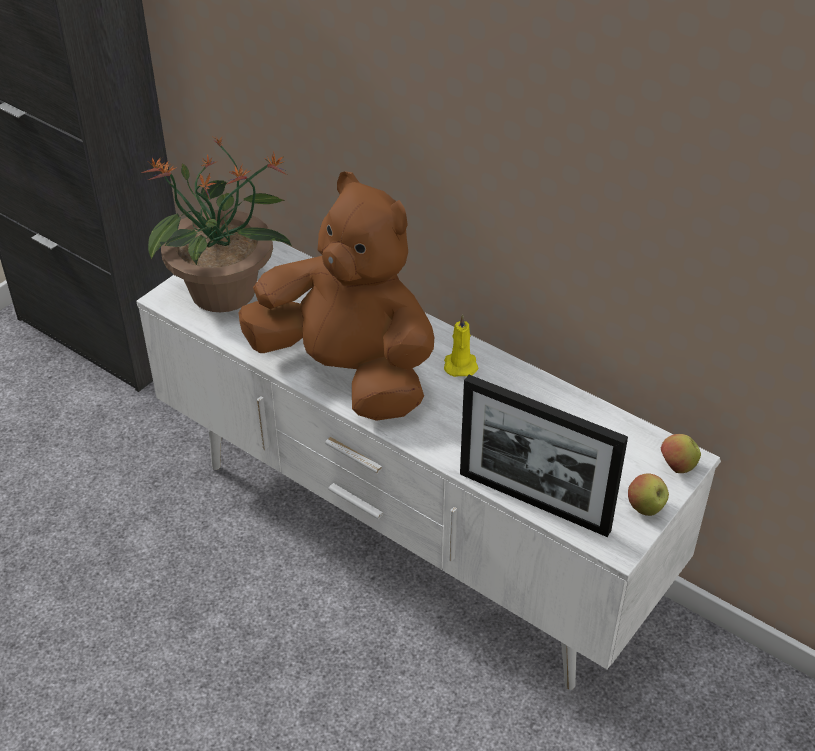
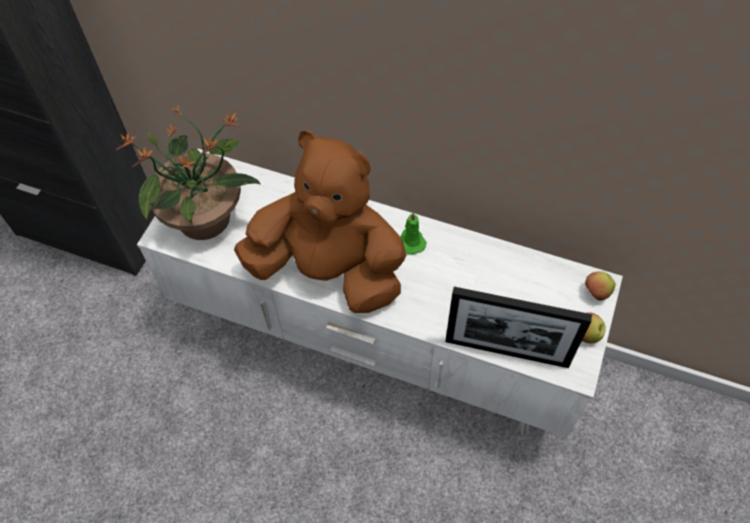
camera: 15 degrees left, 15 degrees up
yellow candle [444,314,478,377] -> green candle [400,212,427,255]

